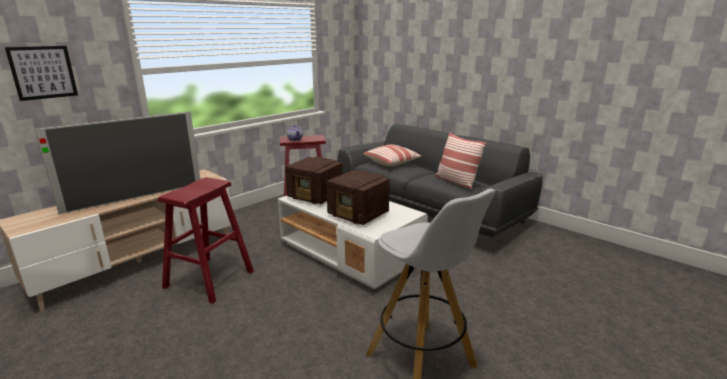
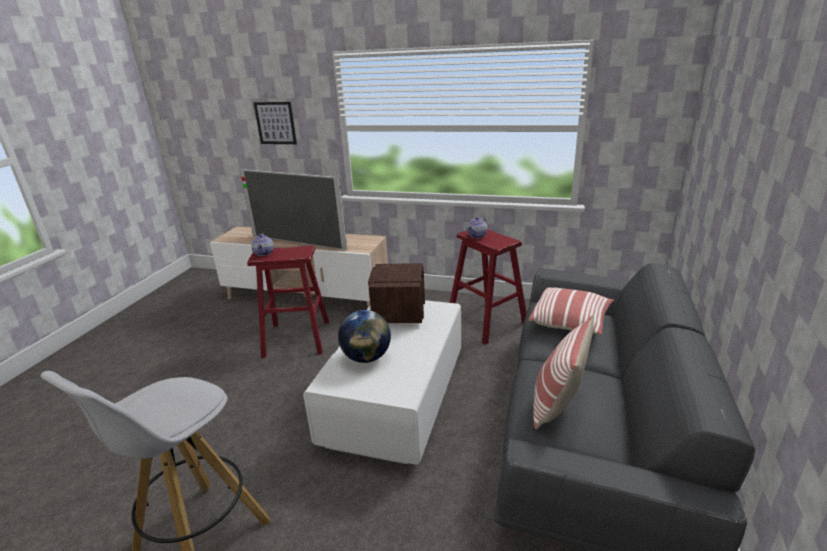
camera: 65 degrees right, 5 degrees up
radio [326,170,390,225] -> globe [338,310,391,363]
none -> teapot [251,233,274,256]

